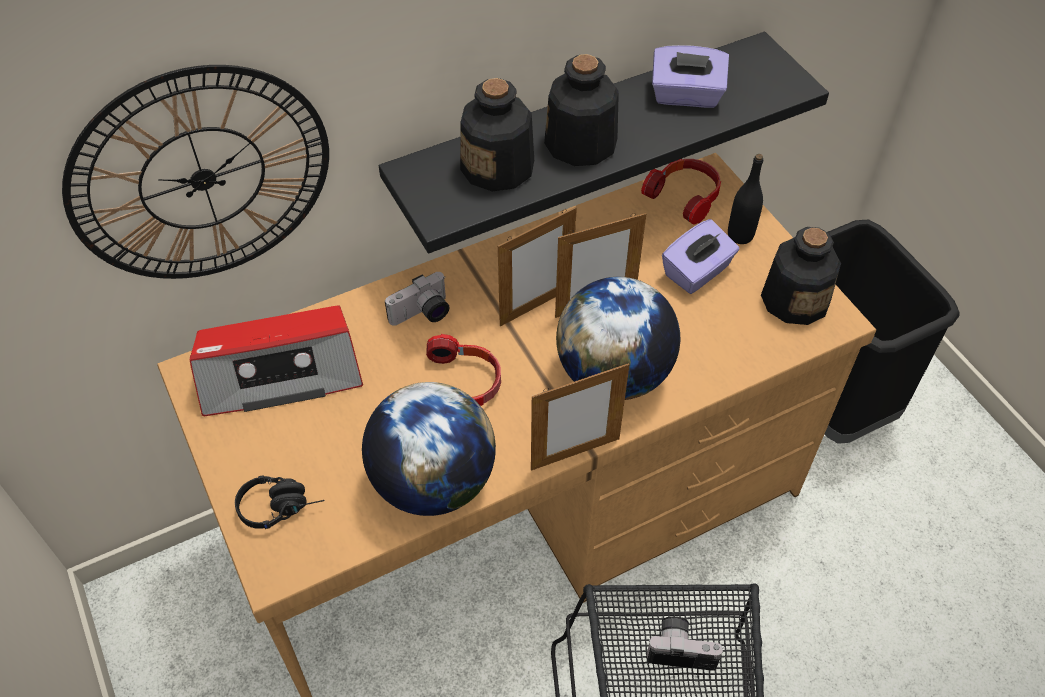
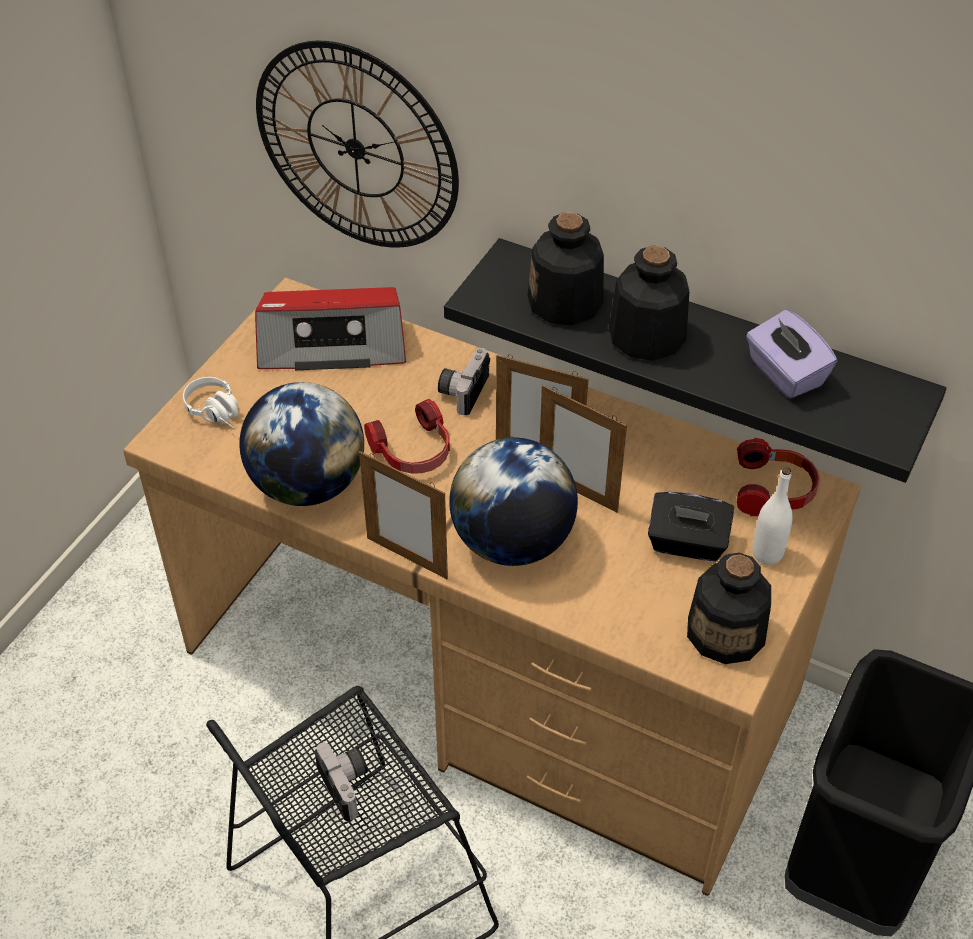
camera: 55 degrees right, 5 degrees down
radio [190,306,363,416] -> radio turned 45 degrees counterclockwise [255,287,406,370]
black headphones [235,475,324,529] -> white headphones [183,377,238,429]
camera [385,272,450,326] -> camera turned 90 degrees clockwise [438,348,490,415]
purple tissue box [662,219,739,294] -> black tissue box [648,492,734,561]
black bottle [728,154,763,244] -> white bottle [752,467,793,565]

